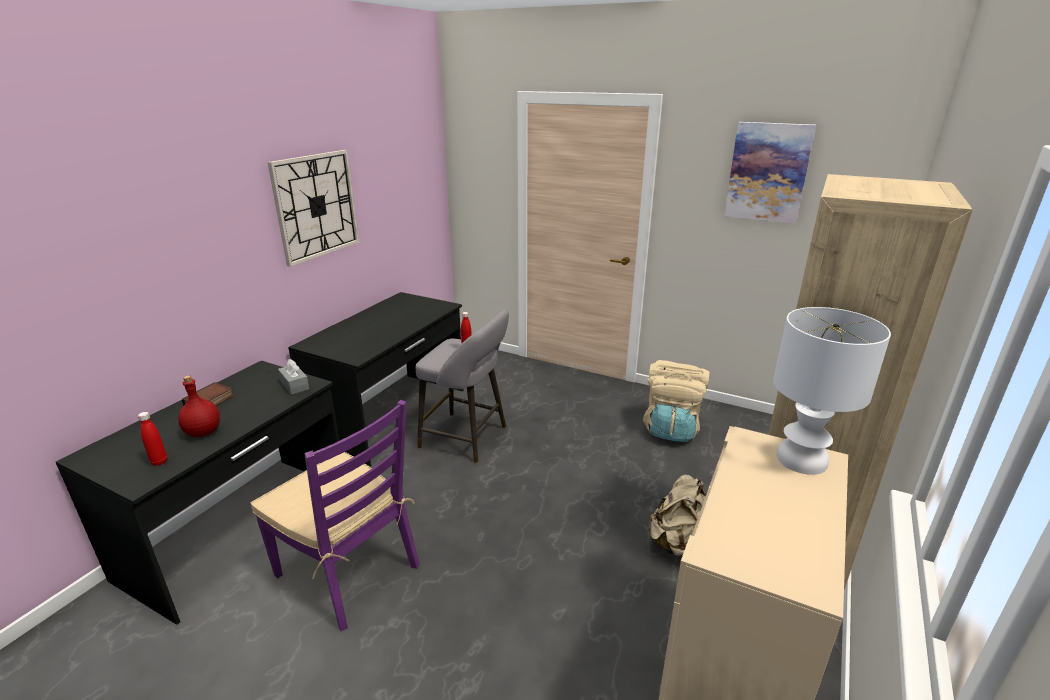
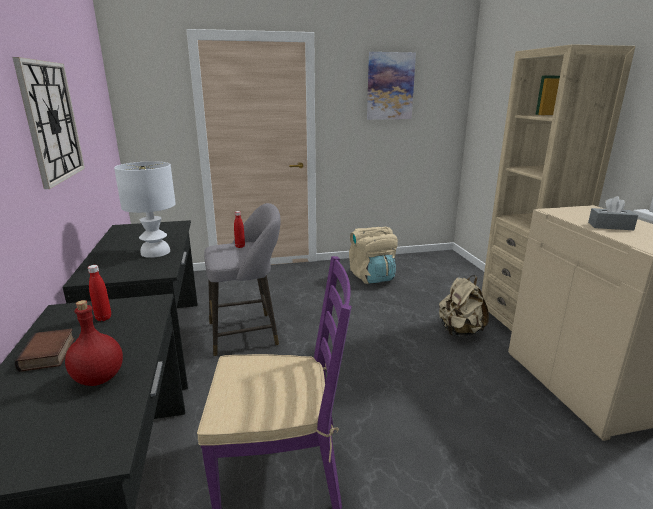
camera: 40 degrees left, 5 degrees down
red bottle [138,412,167,466] -> red bottle moved to [88,265,111,321]
grey tissue box [278,359,309,395] -> grey tissue box moved to [588,196,638,230]
white table lamp [773,307,891,475] -> white table lamp moved to [114,161,176,258]

